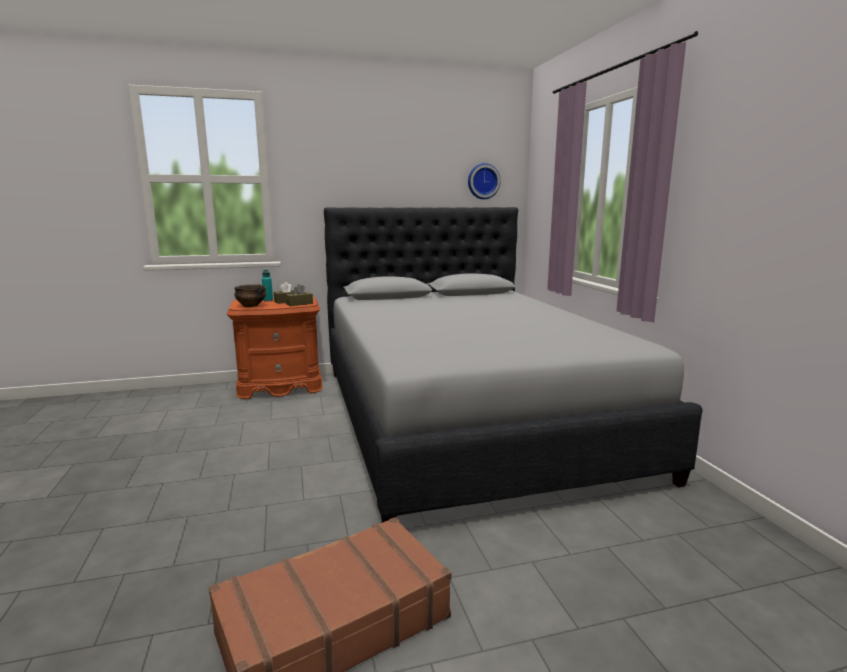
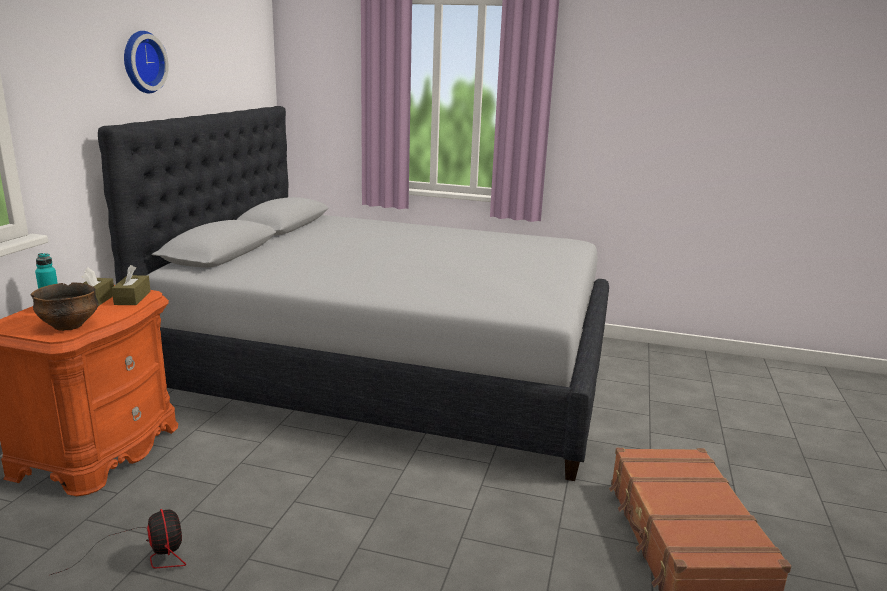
camera: 60 degrees left, 5 degrees up
wall clock [468,163,501,199] -> wall clock moved to [124,31,169,93]
none -> fan [50,509,186,575]

